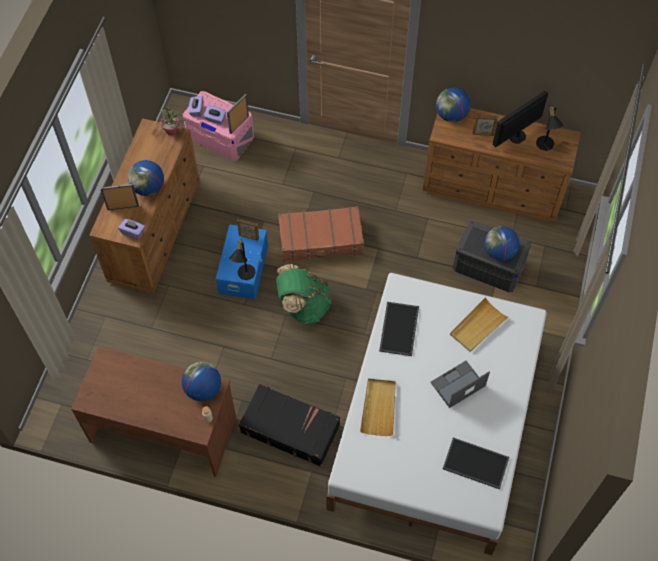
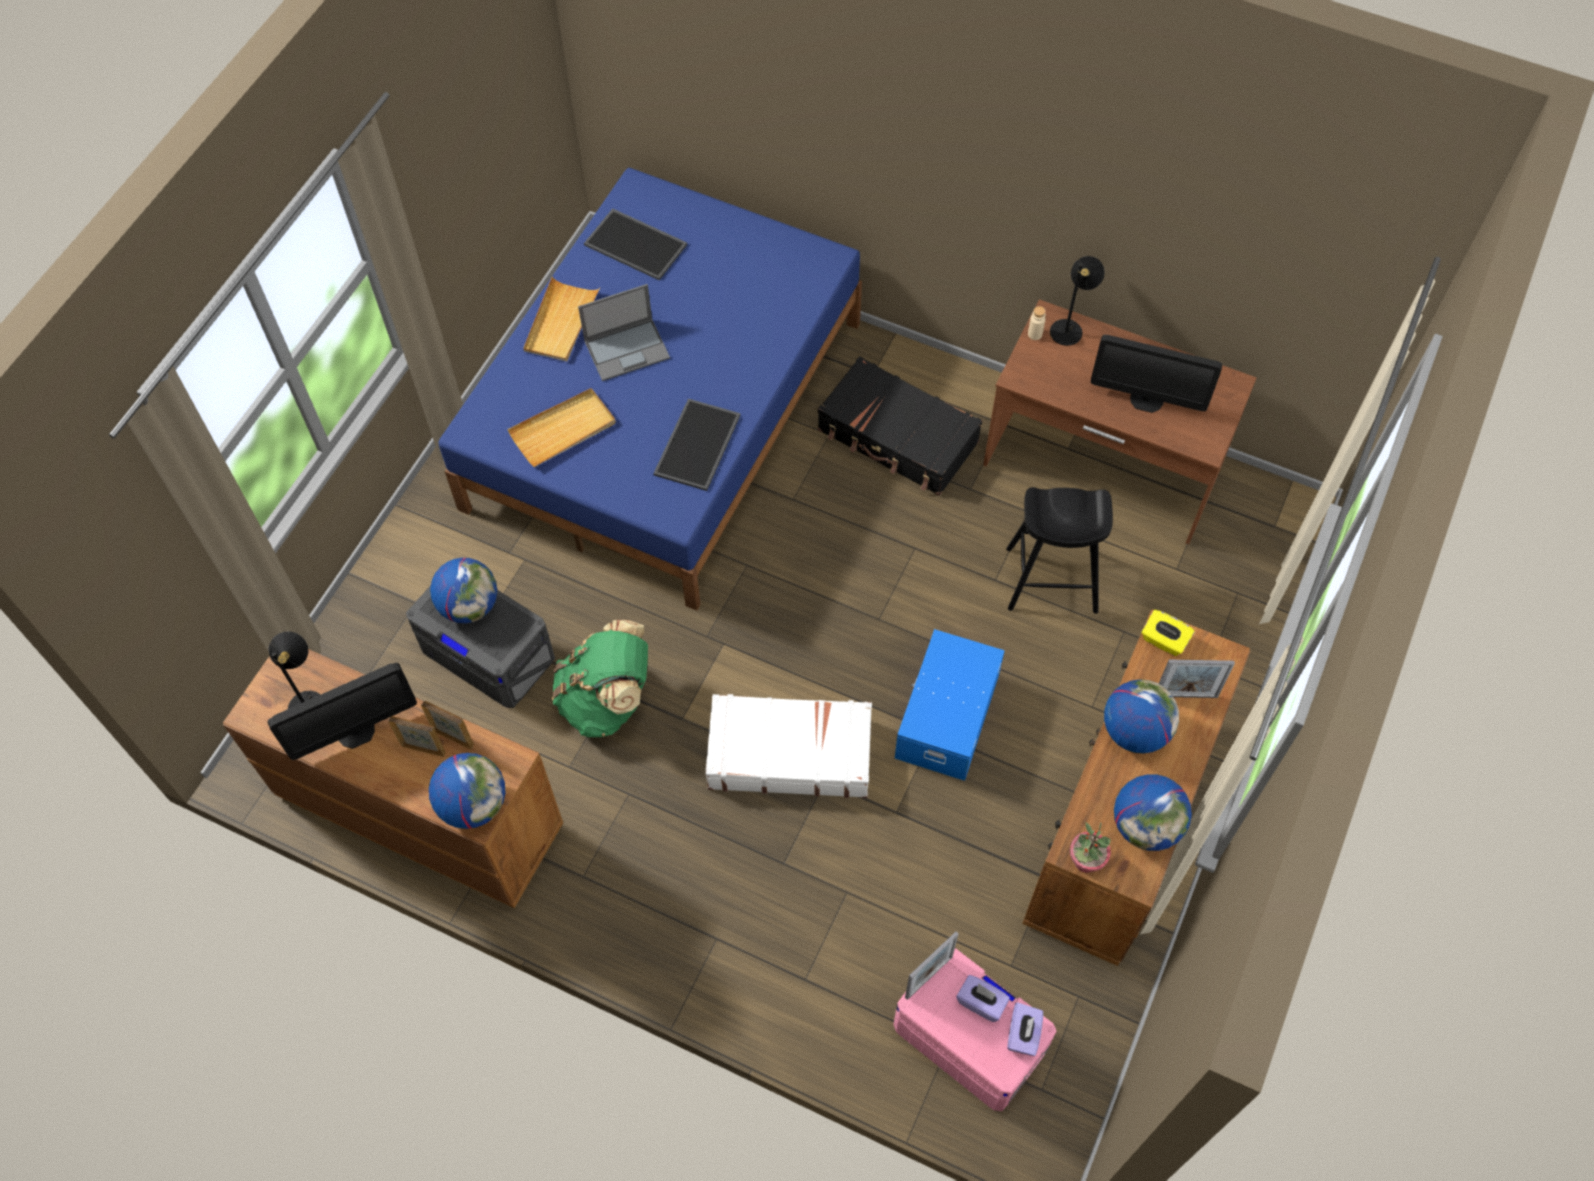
camera: 170 degrees left, 0 degrees up
purple tissue box [118,219,145,240] -> yellow tissue box [1142,610,1195,656]
globe [182,362,221,401] -> globe moved to [1114,774,1192,851]
black table lamp [229,239,256,280] -> black table lamp moved to [1050,256,1105,346]
picture frame [237,219,259,241] -> picture frame moved to [421,701,474,749]
green backpack [276,264,331,325] -> green backpack moved to [552,620,648,737]
brown suitcase [278,206,364,262] -> white suitcase [705,694,872,798]
white bed [326,273,547,555] -> blue bed [439,168,862,611]
beige tray [360,379,396,436] -> beige tray moved to [523,277,600,361]
none -> black stool [1006,487,1113,614]
none -> monitor [1091,335,1222,413]

